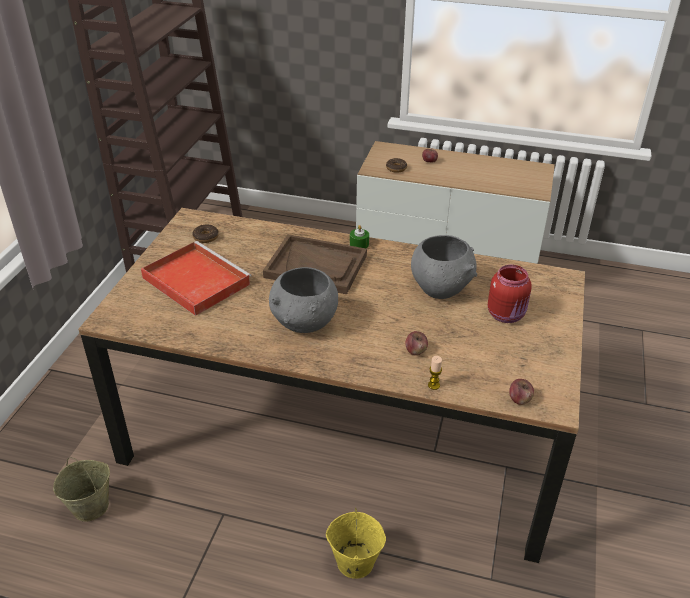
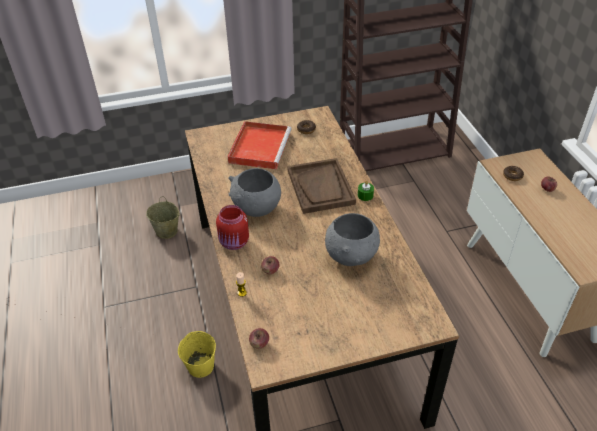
camera: 60 degrees right, 5 degrees up
red jar [488,265,532,323] -> red jar moved to [216,205,249,250]

